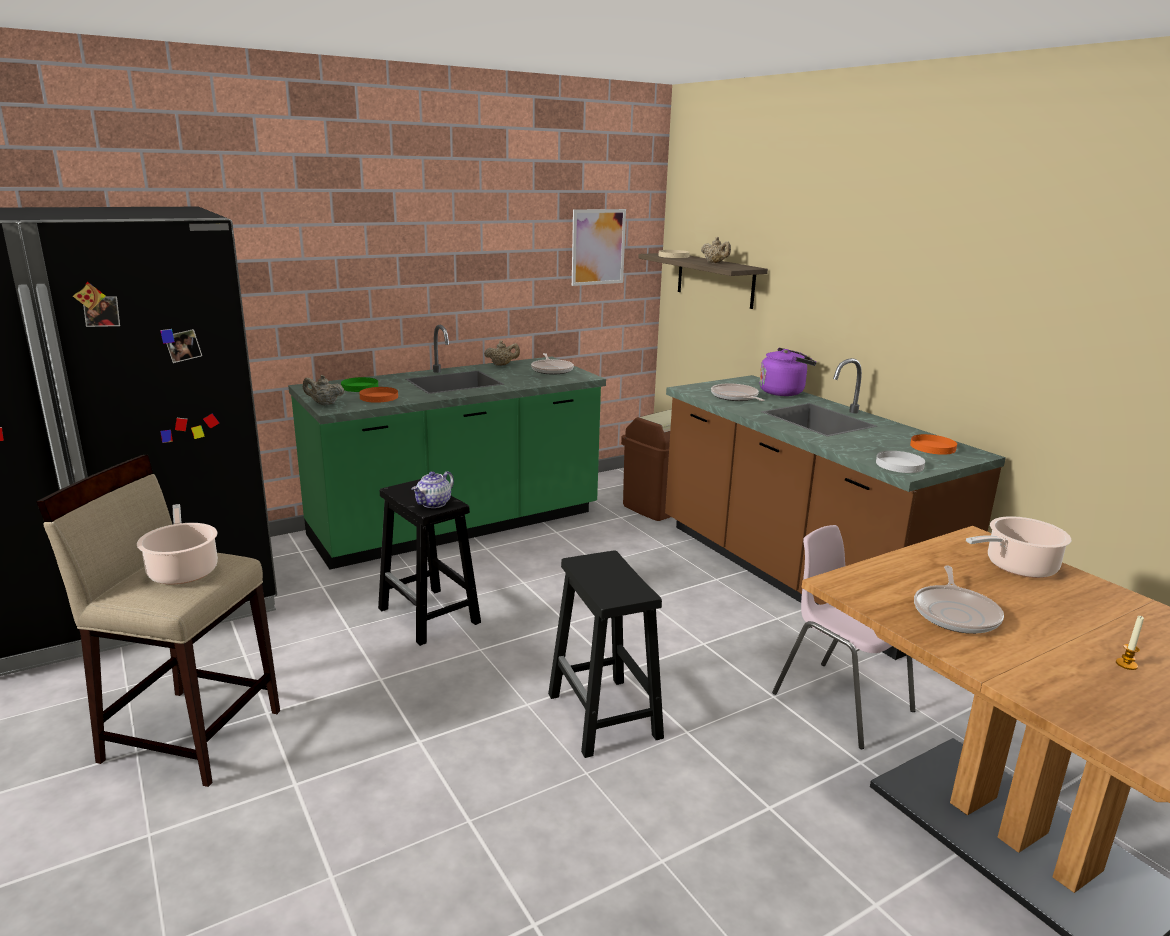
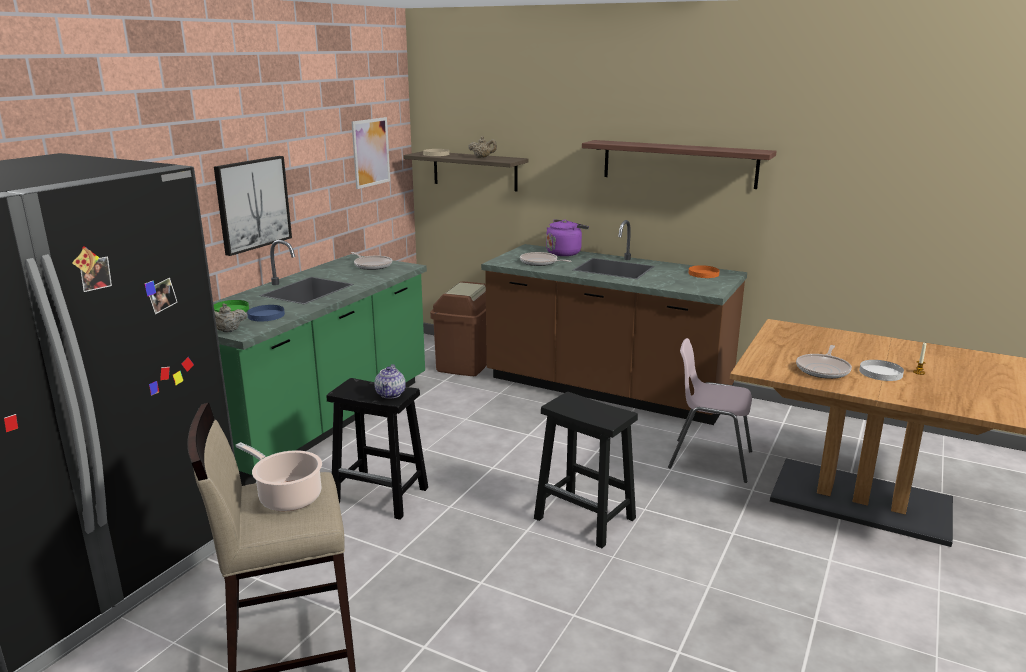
camera: 30 degrees left, 0 degrees up
orange plate [359,387,398,403] -> blue plate [247,305,285,321]
beige teapot [484,340,520,366] -> none
white plate [876,451,925,473] -> white plate moved to [859,360,904,381]
frying pan [914,565,1004,634] -> frying pan turned 45 degrees clockwise [796,345,852,379]
cooking pot [966,516,1071,578] -> none
none -> picture [214,156,292,256]
none -> shelf [582,140,777,189]

